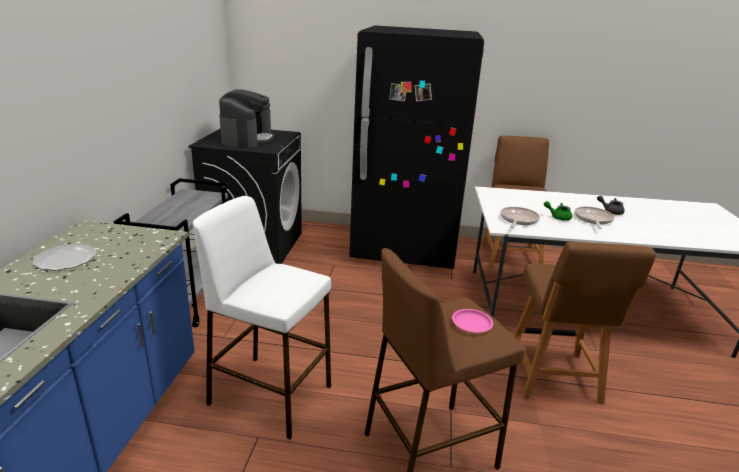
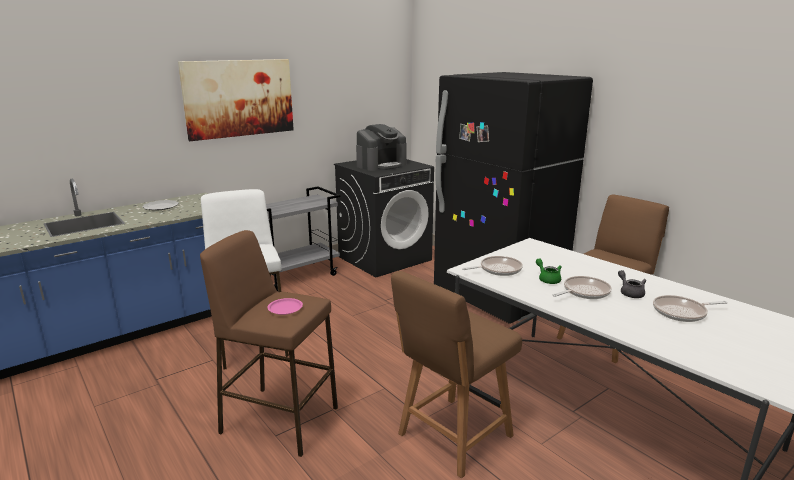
camera: 45 degrees right, 5 degrees down
none -> picture [178,59,294,141]
none -> frying pan [653,295,727,322]

